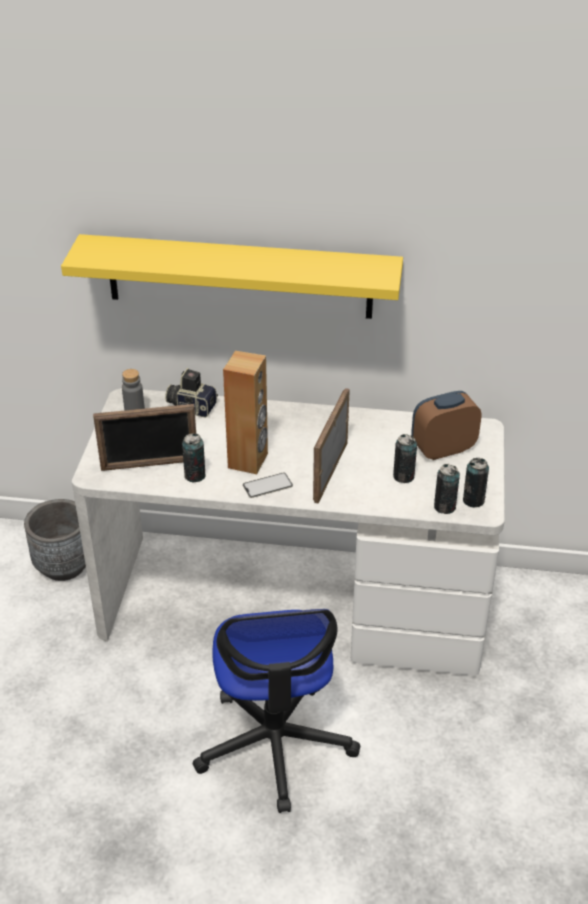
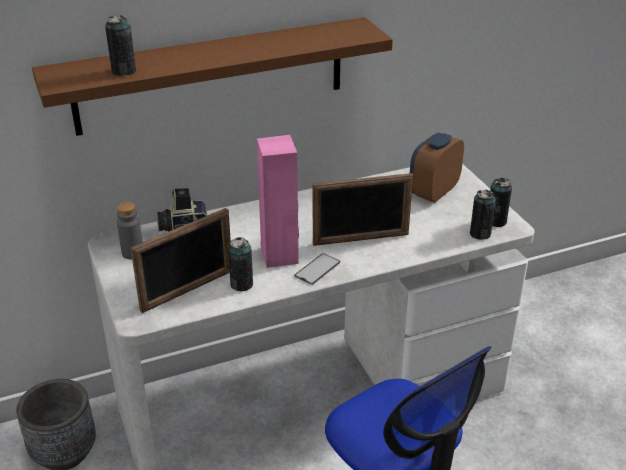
camera: 30 degrees left, 5 degrees down
yellow shelf [61,234,403,319] -> brown shelf [32,17,393,136]
brown speaker [223,351,268,474] -> pink speaker [257,135,299,268]
picture frame [313,388,350,504] -> picture frame turned 90 degrees counterclockwise [313,173,413,246]
can [393,434,417,483] -> can moved to [105,15,136,76]

